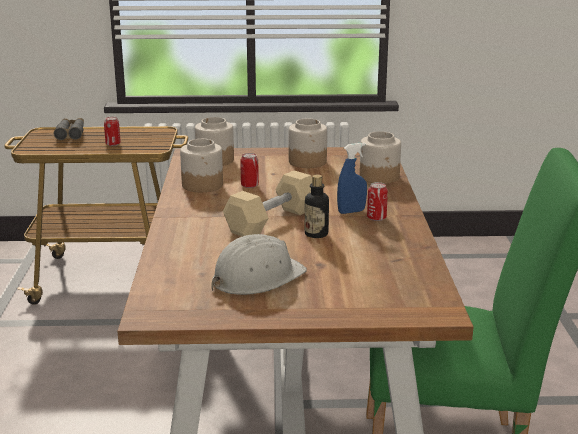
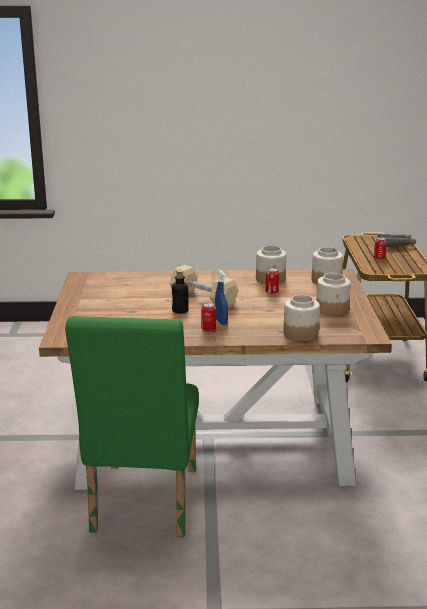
camera: 90 degrees right, 0 degrees up
white hard hat [211,234,307,295] -> none

